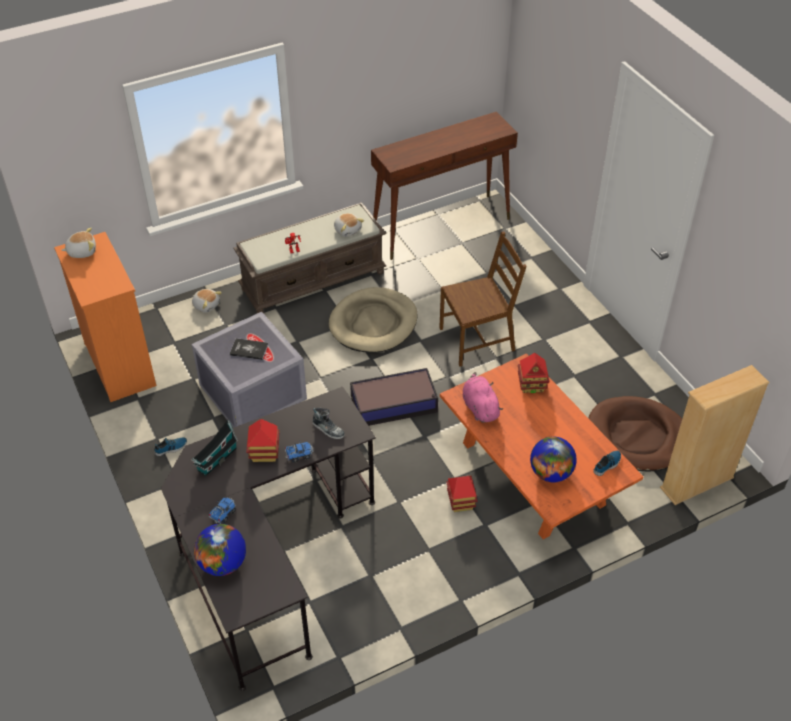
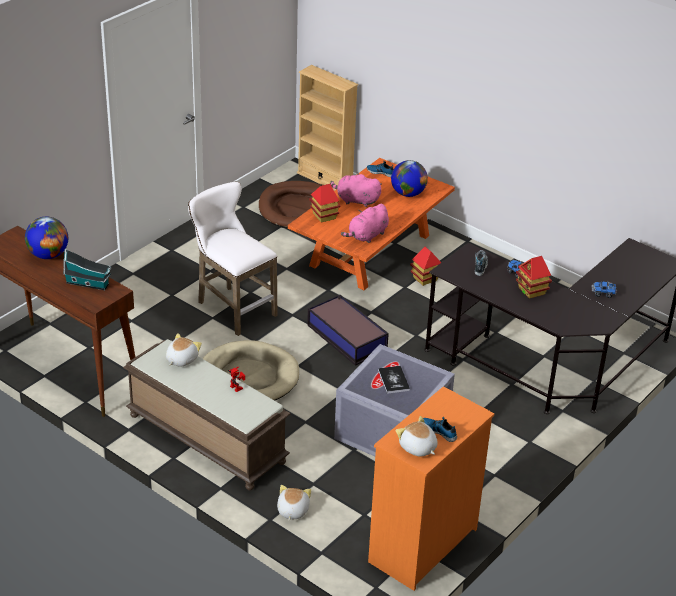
camera: 115 degrees left, 10 degrees down
shoe [154,437,187,456] -> shoe moved to [423,417,457,442]
toy house [192,419,238,476] -> toy house moved to [63,249,112,290]
globe [194,524,246,576] -> globe moved to [25,217,68,259]
brown chair [439,231,527,366] -> white stool [188,182,277,336]
none -> pink plush toy [330,173,382,207]

